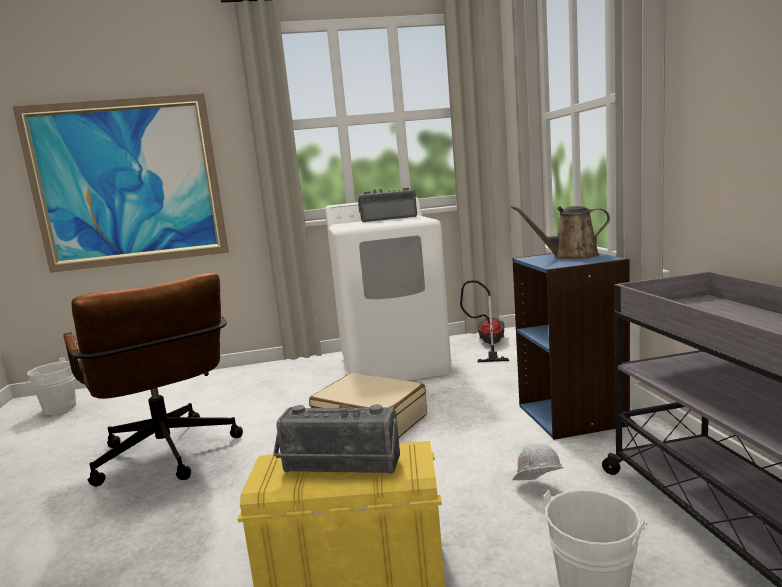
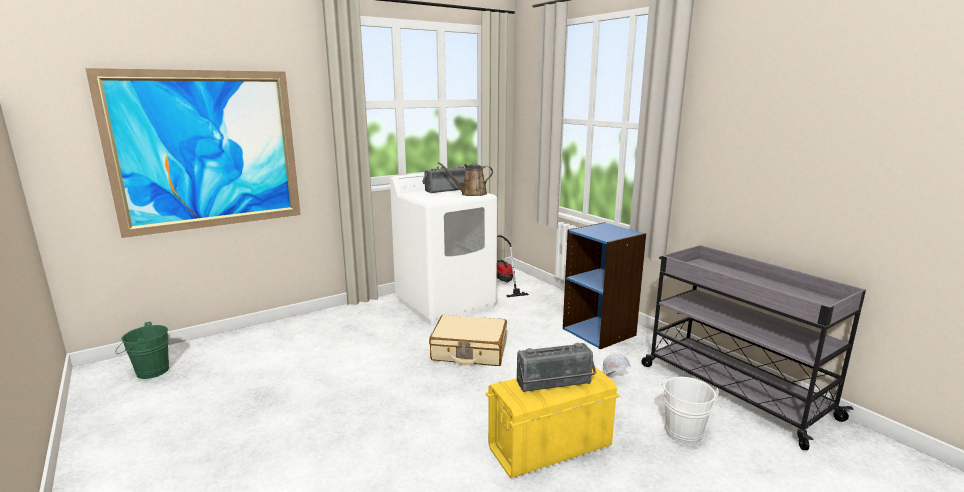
camera: 25 degrees left, 5 degrees up
white bucket [21,357,76,415] -> green bucket [116,322,169,379]
brown office chair [63,273,243,486] -> none
brown watering can [511,206,610,259] -> brown watering can moved to [438,162,493,196]

